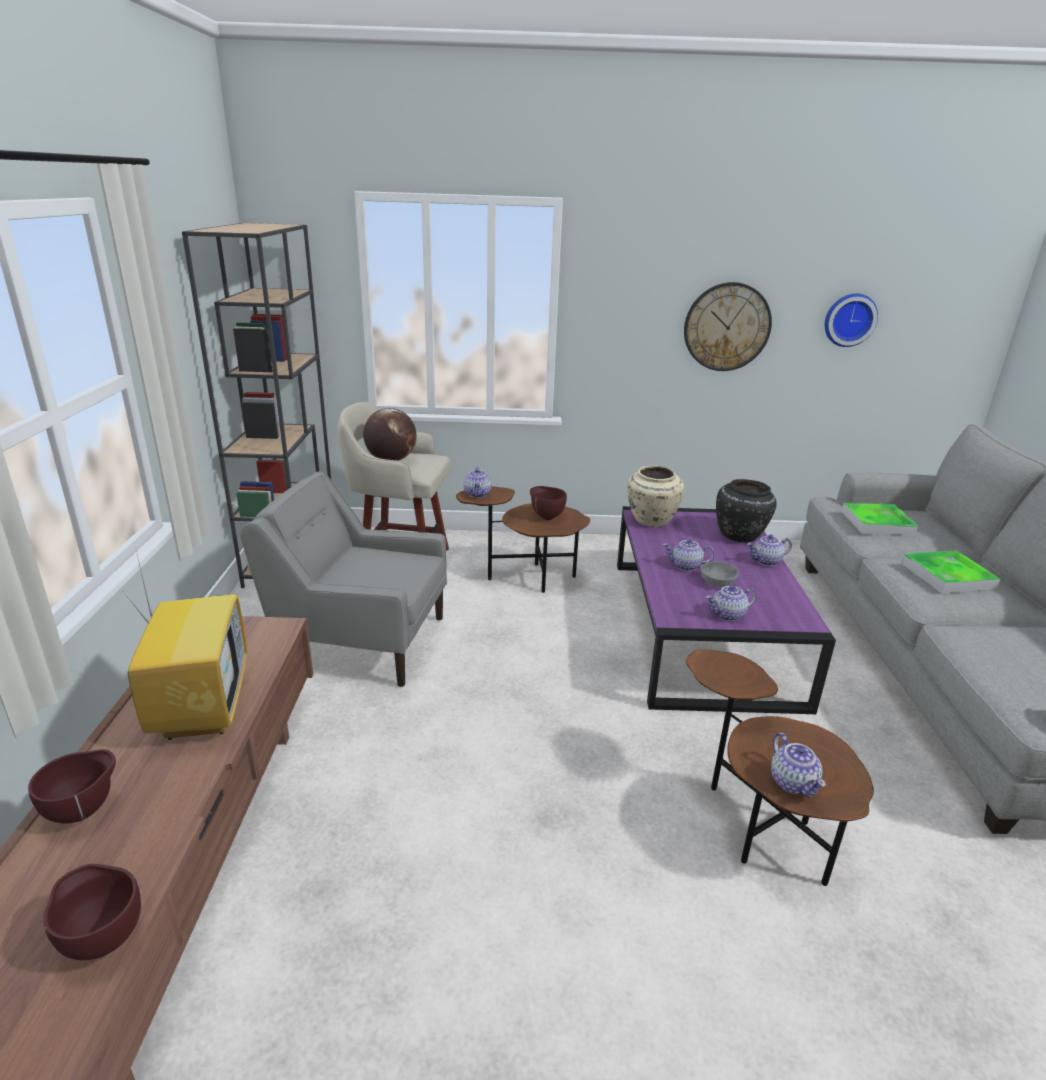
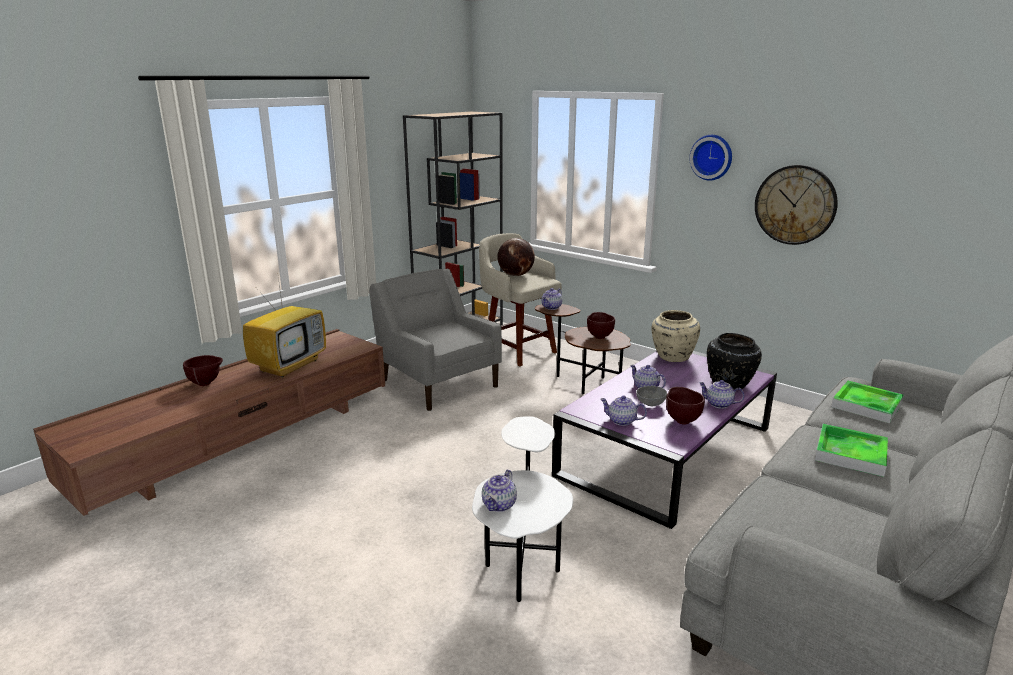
camera: 40 degrees right, 5 degrees down
brown bowl [43,864,141,960] -> brown bowl moved to [666,387,705,424]
brown side table [686,649,874,886] -> white side table [472,416,573,602]
wall clock [825,294,878,347] -> wall clock moved to [690,135,732,181]

